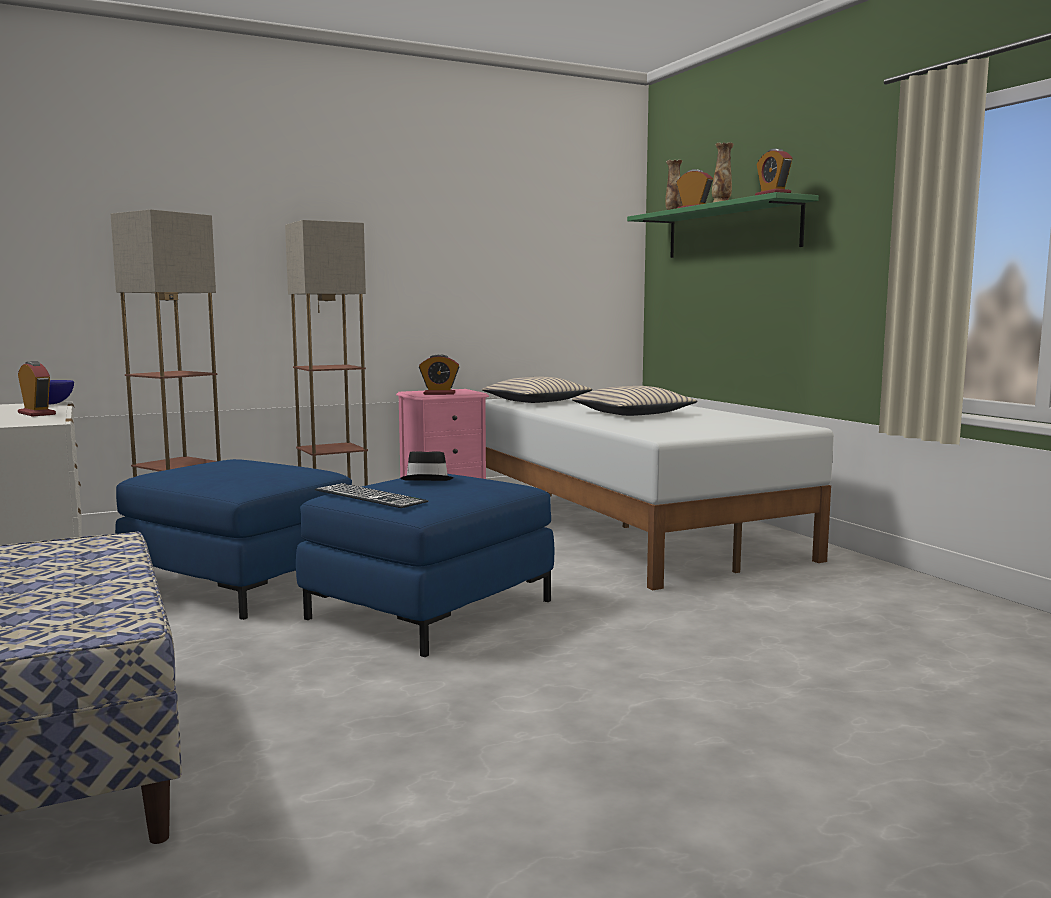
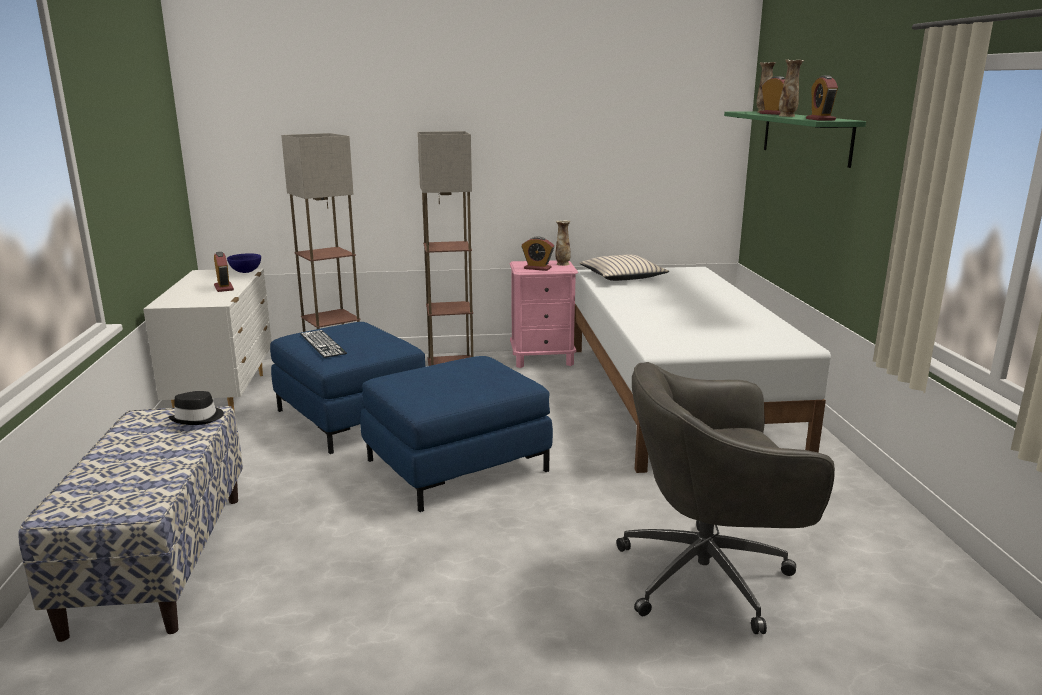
camera: 20 degrees right, 10 degrees up
keyboard [315,483,428,508] -> keyboard moved to [300,330,347,358]
black hat [400,451,454,481] -> black hat moved to [168,391,224,425]
beige pillow [572,386,698,416] -> none
none -> vase [555,220,571,266]
none -> grey office chair [616,362,835,634]

